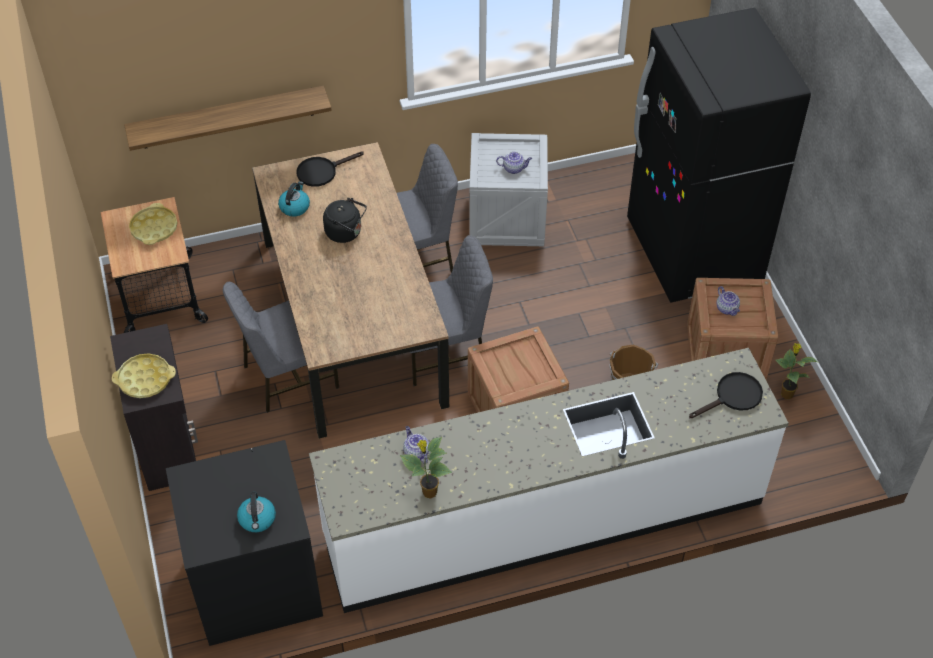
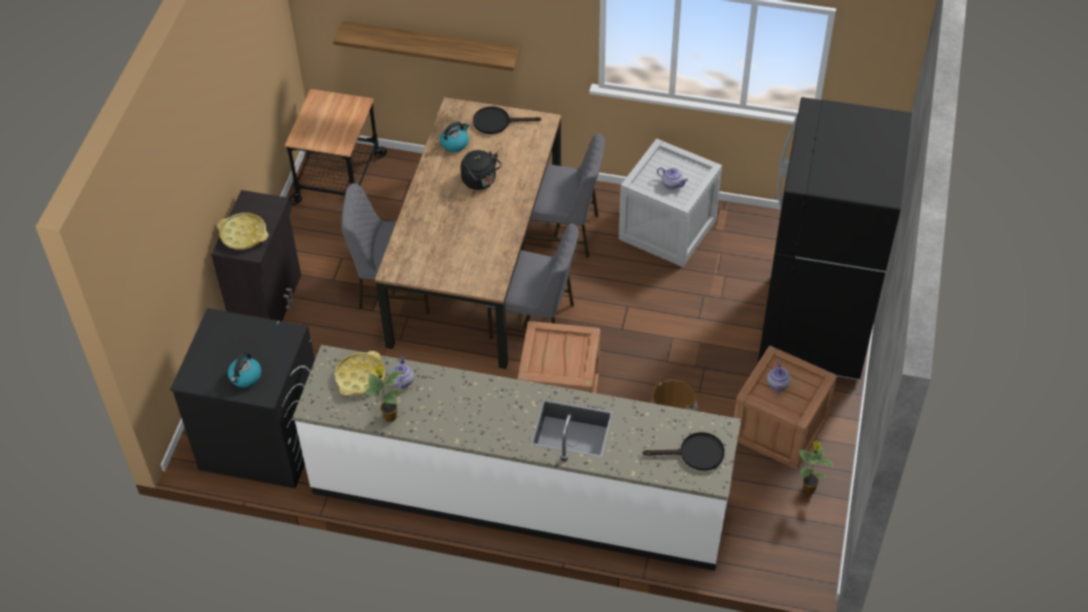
camera: 30 degrees right, 0 degrees up
yellow tray [129,203,178,245] -> yellow tray moved to [335,351,386,396]

